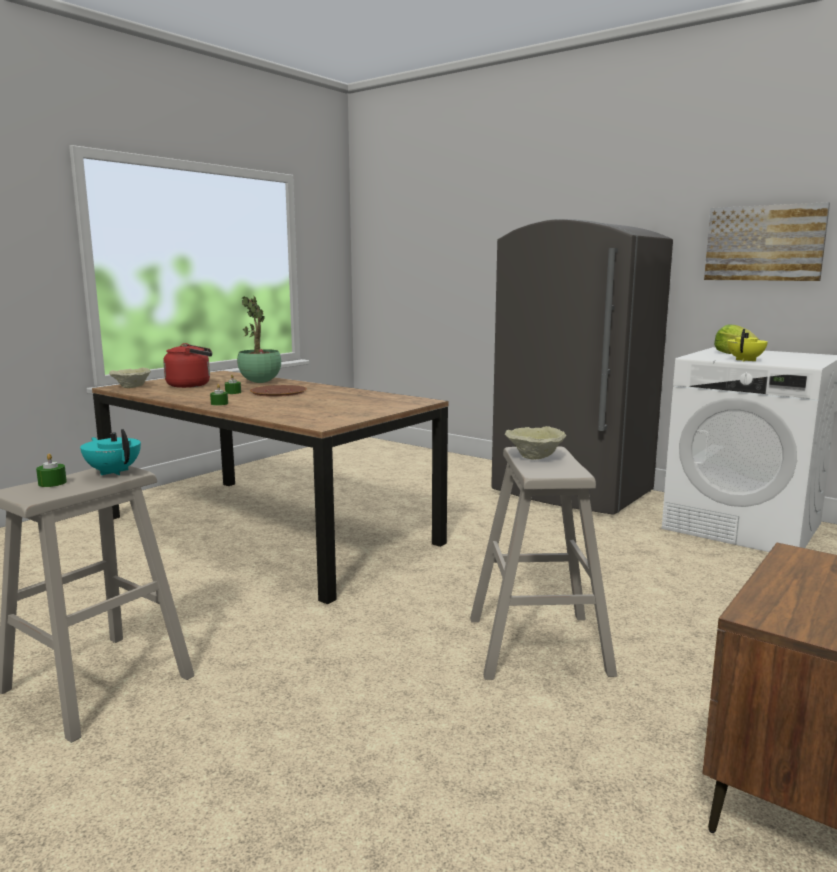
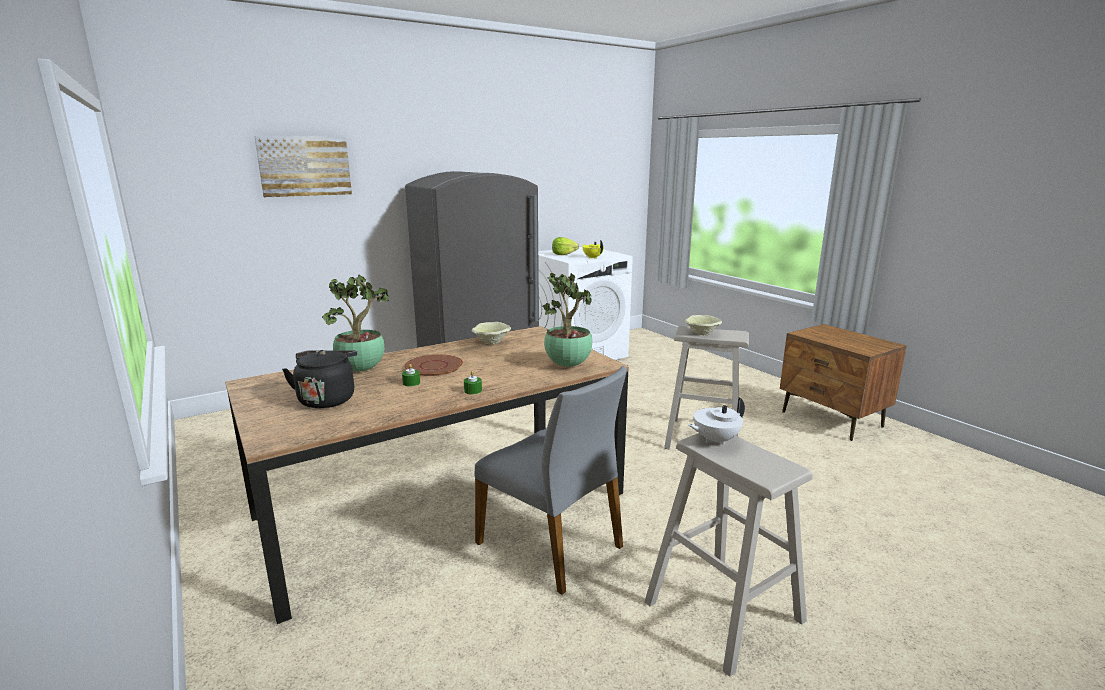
camera: 70 degrees left, 5 degrees up
green candle [36,454,67,487] -> none
turquoise teapot [80,429,141,475] -> white teapot [688,397,745,445]
beige bowl [109,367,151,388] -> beige bowl moved to [472,322,511,344]
red kettle [163,343,212,388] -> black kettle [282,350,358,408]
picture [704,202,830,281] -> picture moved to [254,136,352,197]
none -> grey chair [475,366,627,595]
none -> potted plant [542,273,592,367]

